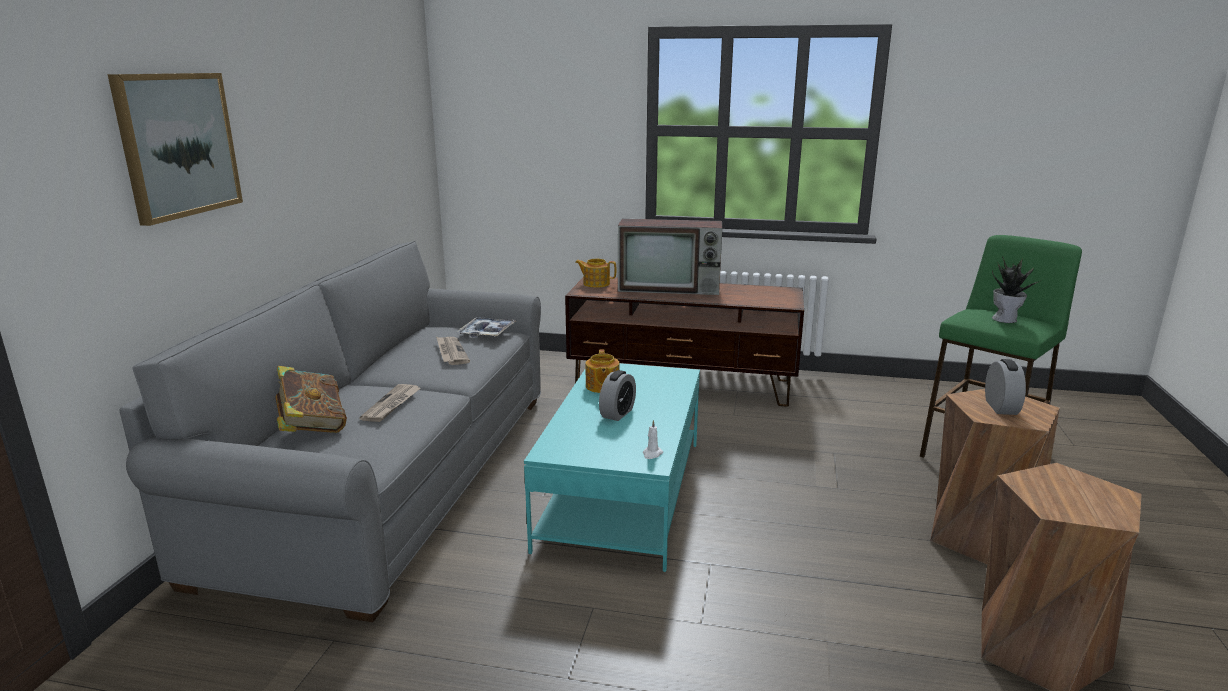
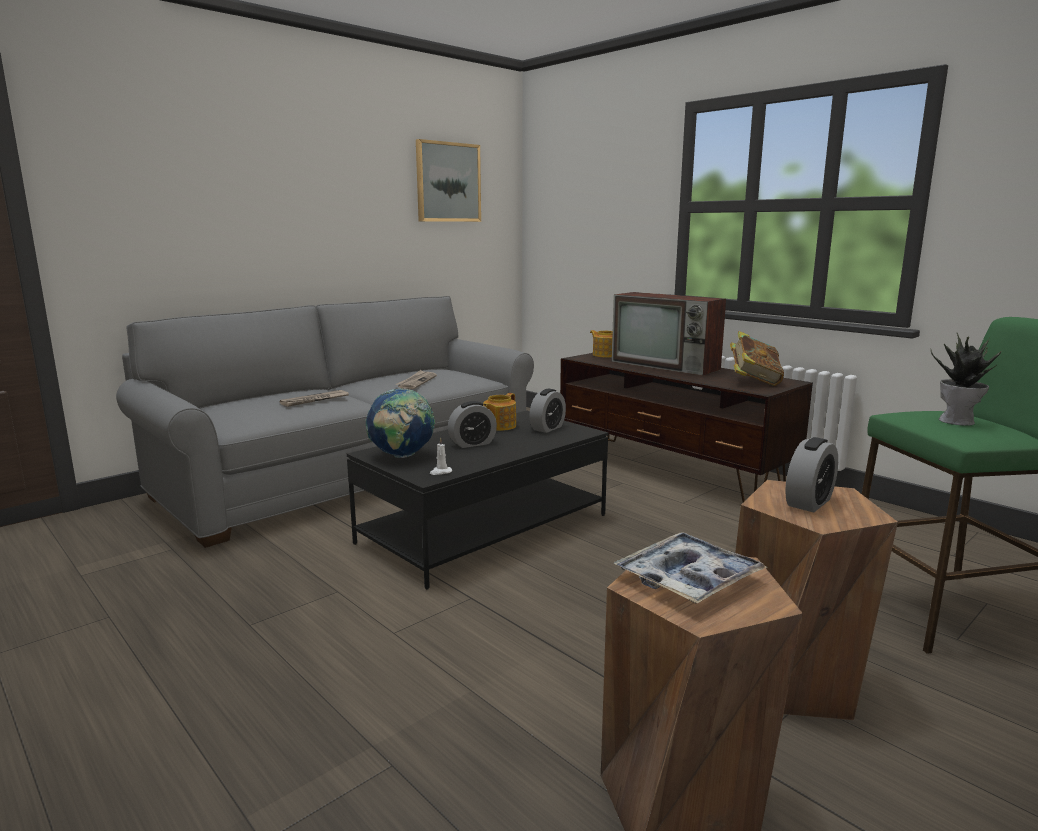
camera: 35 degrees right, 5 degrees down
picture [108,73,243,226] -> picture moved to [416,139,481,222]
book [275,366,347,433] -> book moved to [730,331,784,386]
tray [457,317,516,337] -> tray moved to [614,532,767,603]
turquoise coffee table [524,363,700,572] -> black coffee table [347,411,609,590]
none -> globe [366,388,435,458]
none -> alarm clock [529,389,566,433]

